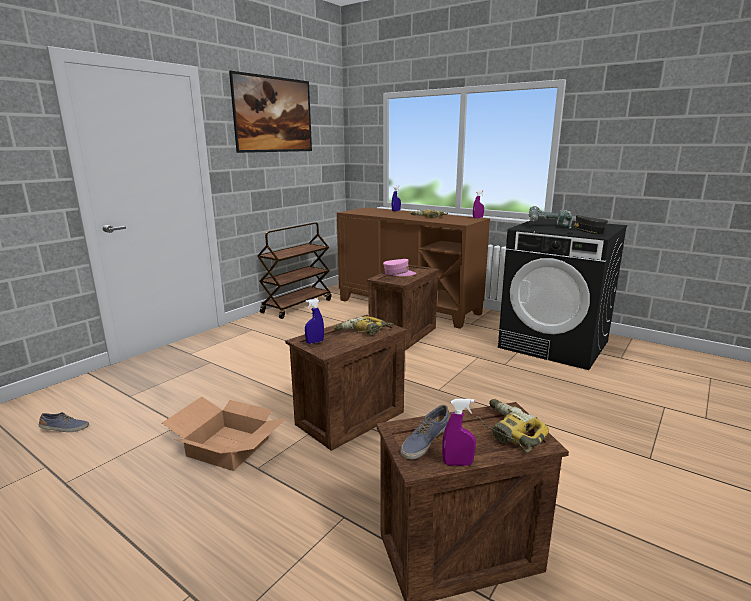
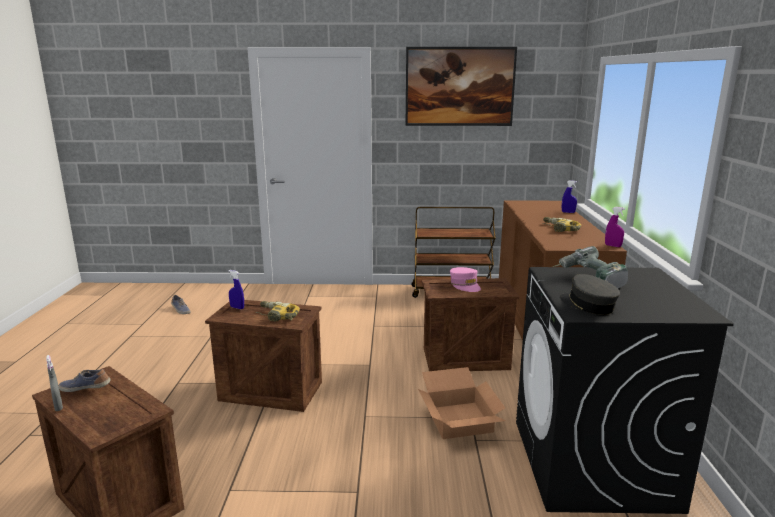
camera: 55 degrees right, 0 degrees up
cardboard box [162,397,288,471] -> cardboard box moved to [418,367,505,439]
purple spray bottle [442,399,476,466] -> grey spray bottle [46,355,63,411]
power drill [477,399,549,453] -> none

